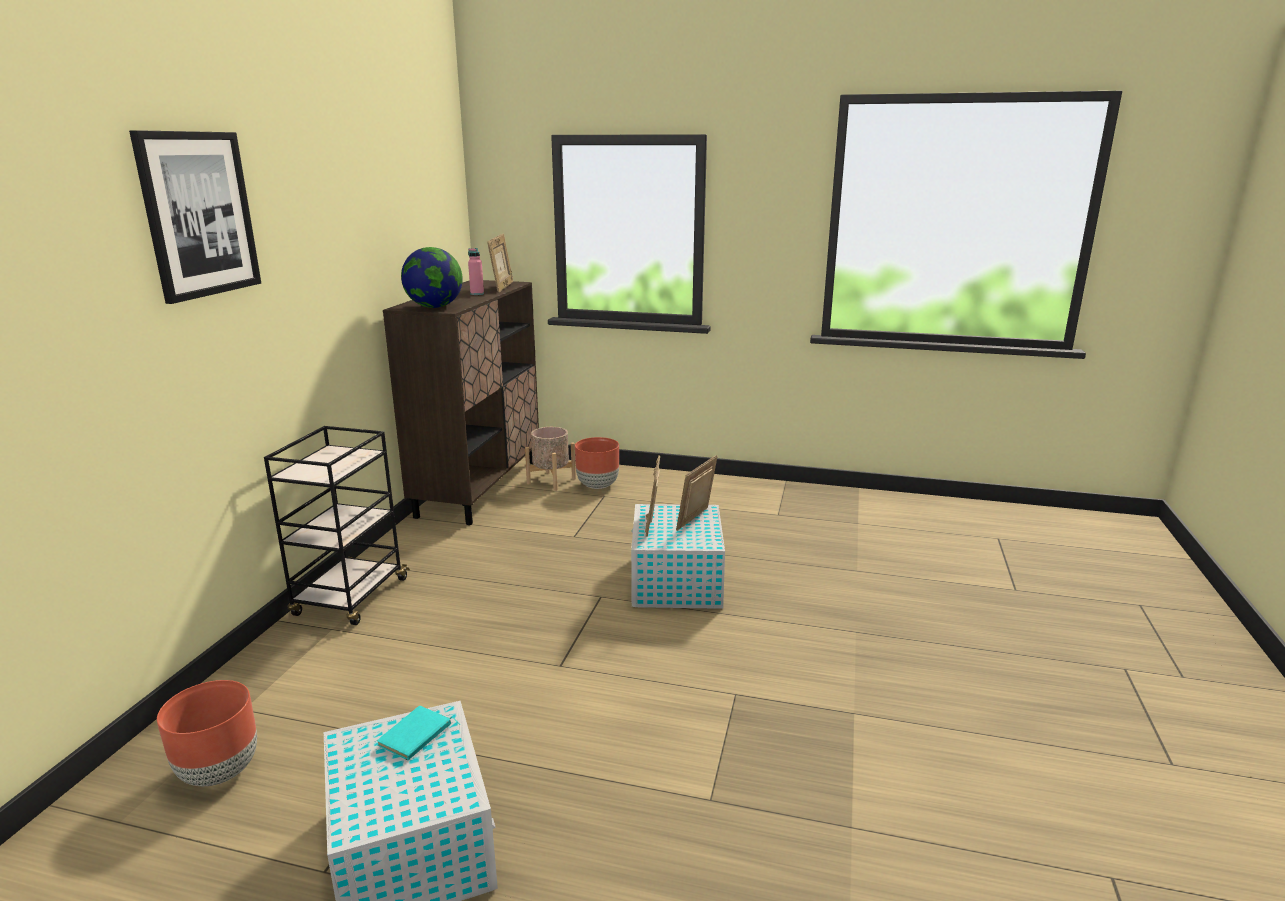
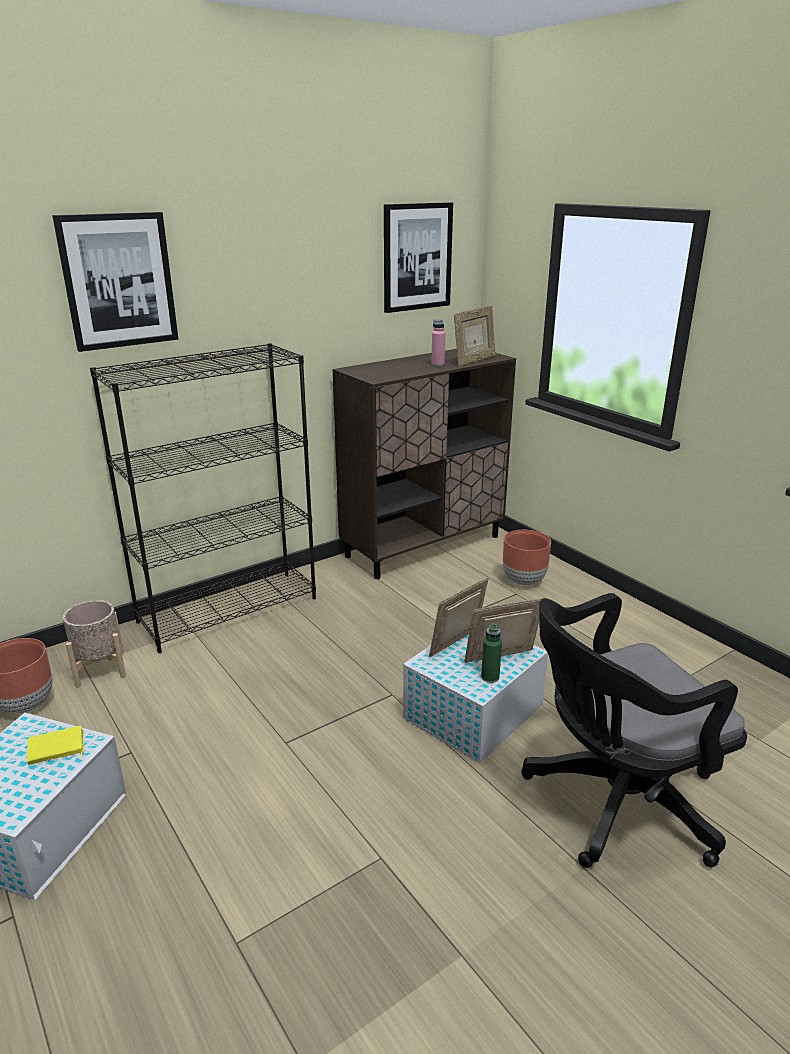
camera: 40 degrees right, 5 degrees up
black cart [264,426,410,625] -> black bookcase [90,343,316,653]
turquoise book [377,706,461,761] -> yellow book [27,725,84,765]
globe [401,247,463,308] -> none
beige planter [525,427,576,491] -> beige planter moved to [63,600,126,688]
none -> picture [384,202,453,313]
none -> green bottle [481,624,502,683]
none -> black office chair [521,593,747,868]

